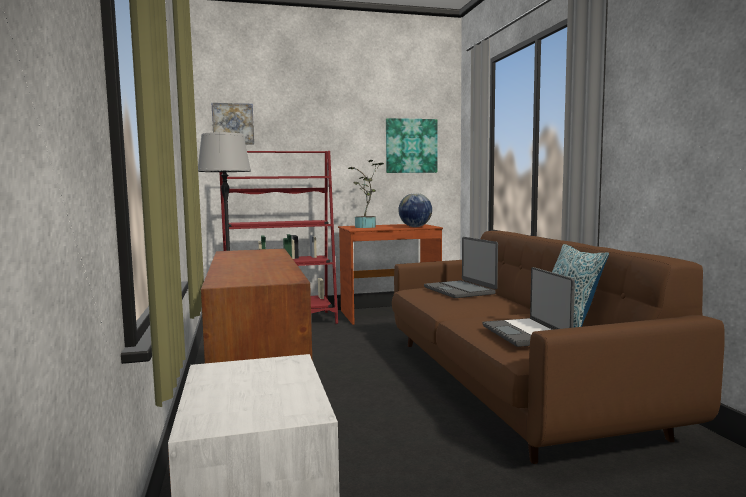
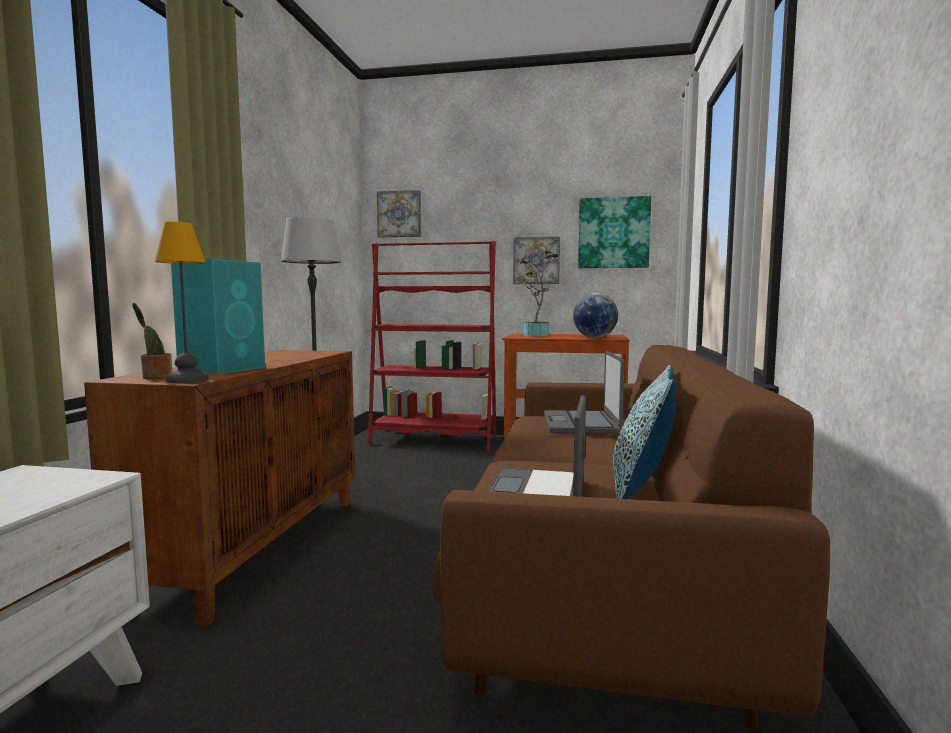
camera: 25 degrees right, 0 degrees up
none -> potted plant [132,303,172,379]
none -> table lamp [155,222,209,383]
none -> turquoise speaker [171,259,265,374]
none -> picture [513,236,560,284]

